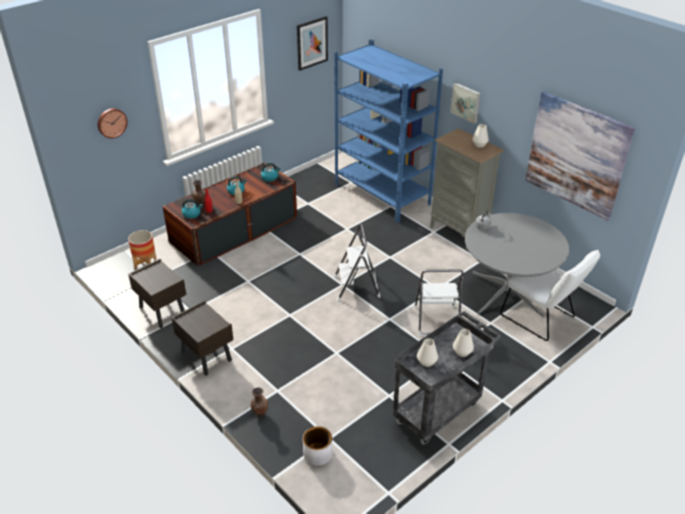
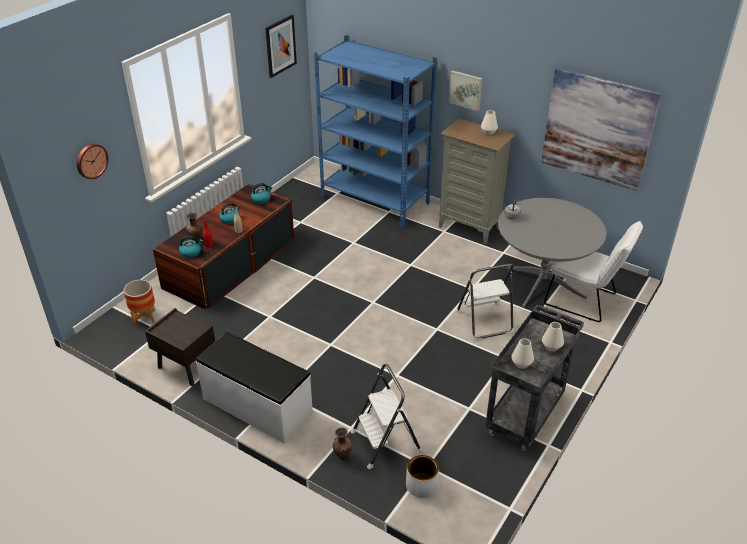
camera: 15 degrees left, 0 degrees up
brown nightstand [172,300,234,376] -> white bench [196,332,313,443]
white step ladder [333,224,380,301] -> white step ladder moved to [351,364,422,469]

